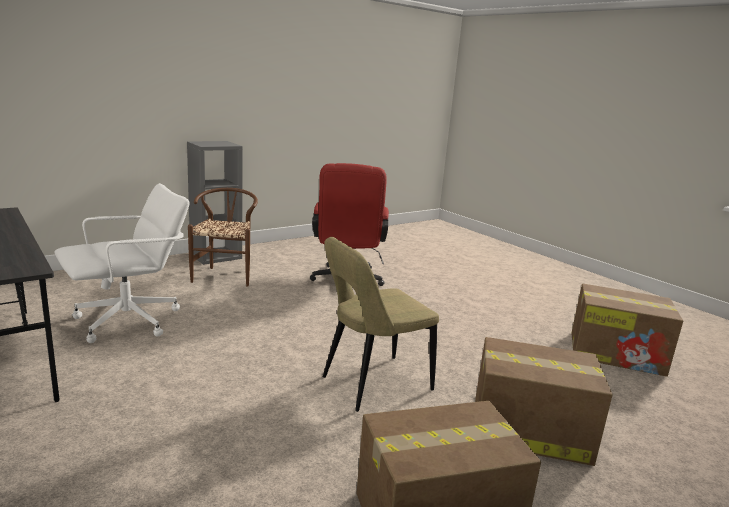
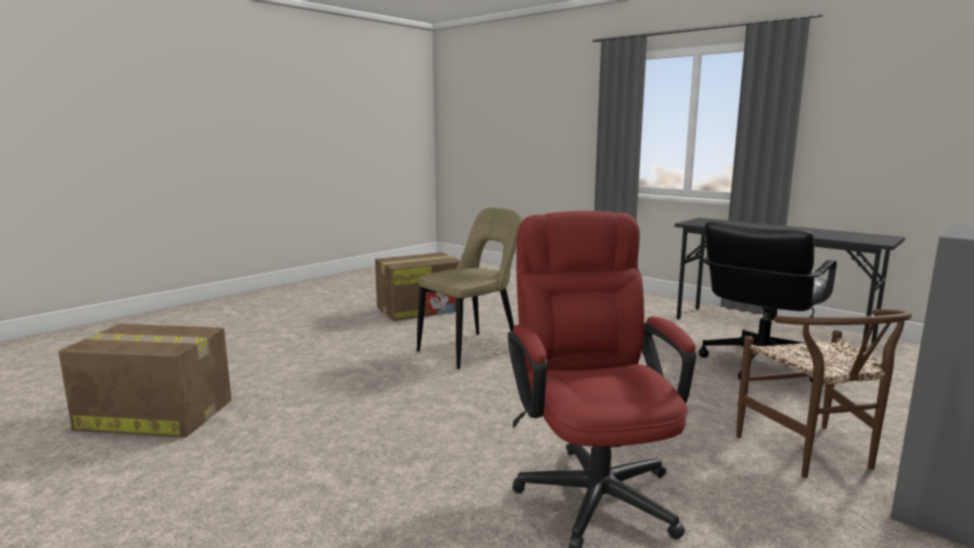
camera: 170 degrees right, 5 degrees down
white office chair [54,183,190,343] -> black office chair [699,222,837,382]
cardboard box [475,337,612,466] -> none

